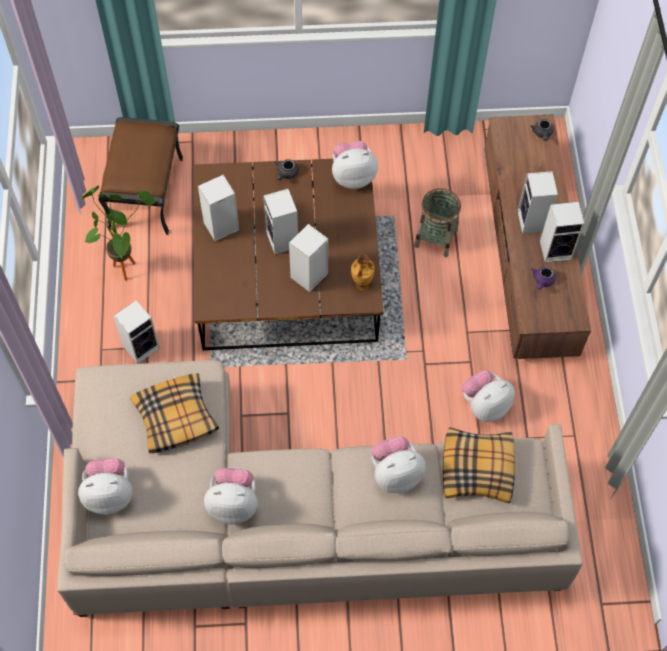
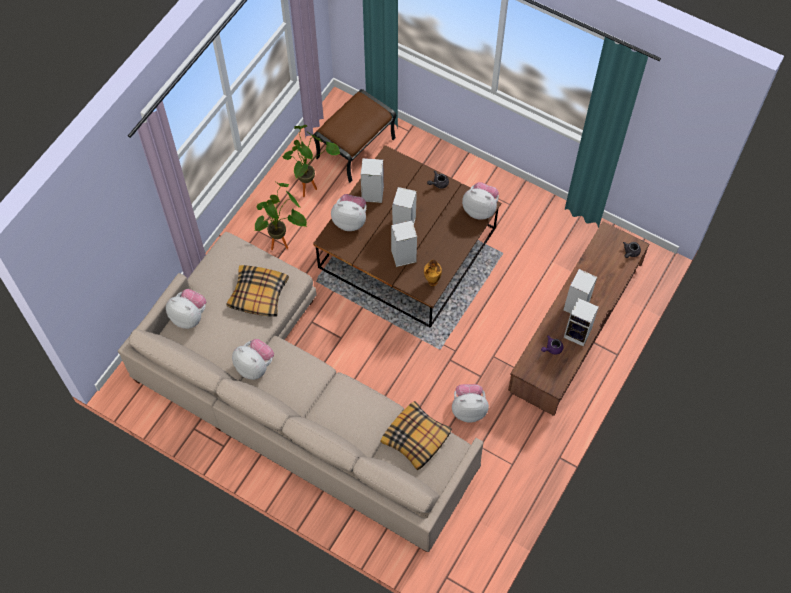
camera: 35 degrees right, 0 degrees up
speaker [113,300,160,364] -> potted plant [254,182,307,250]
plush toy [371,436,426,493] -> plush toy moved to [331,194,367,231]
basket [414,188,461,257] -> none

